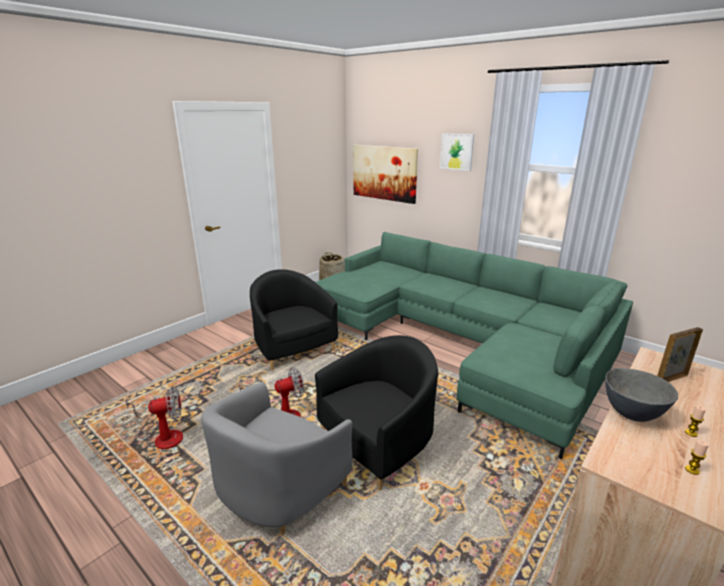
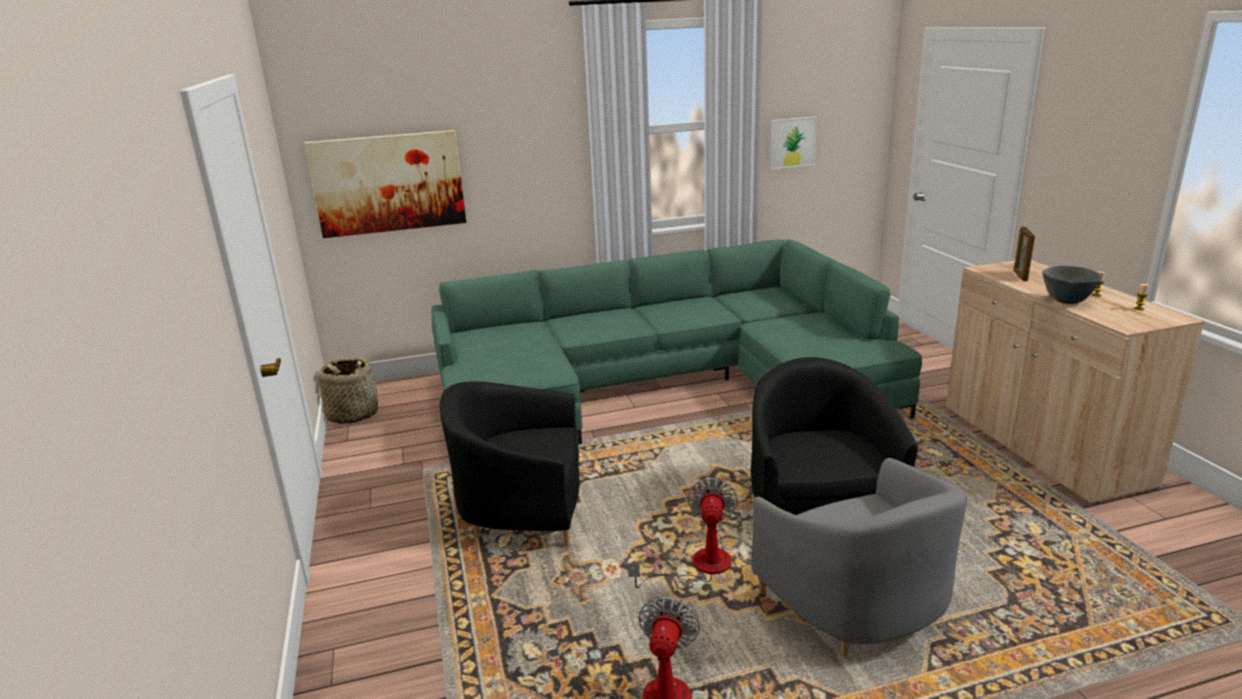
camera: 55 degrees left, 0 degrees up
picture [440,133,474,171] -> picture moved to [770,116,817,170]

